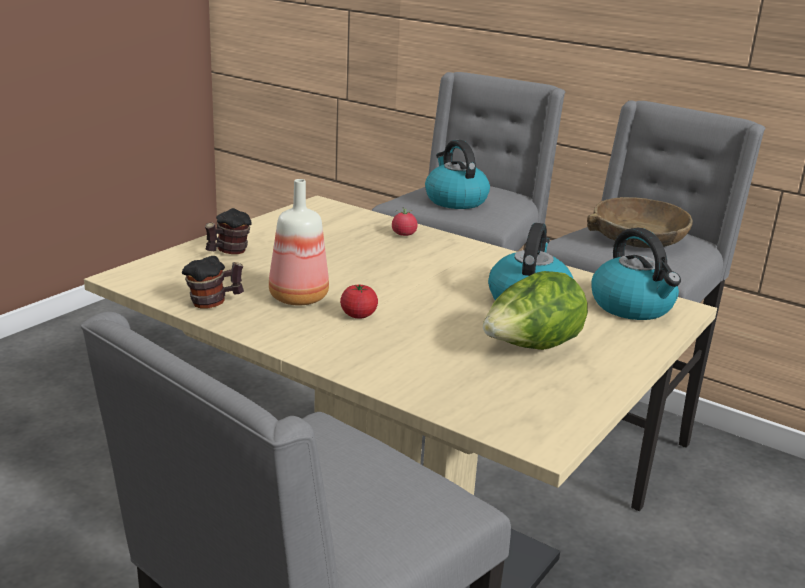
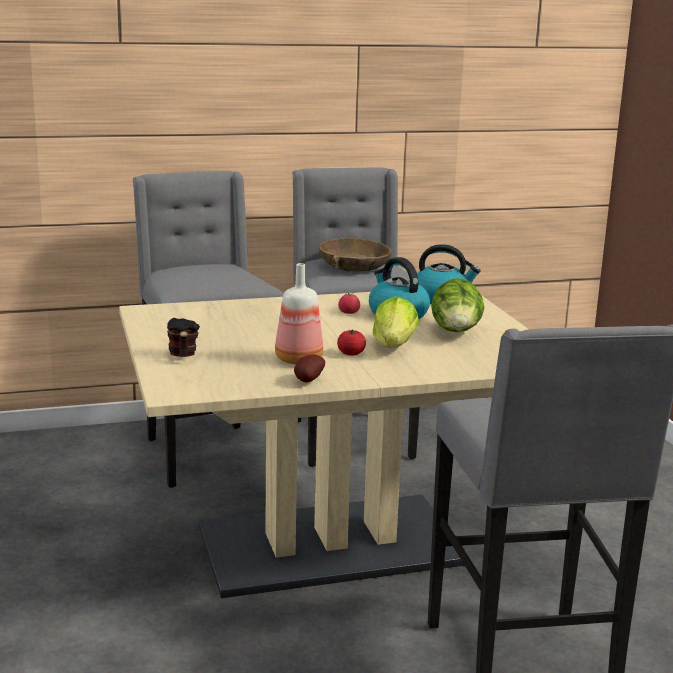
camera: 50 degrees left, 5 degrees down
mug [182,256,244,308] -> none
tomato [392,208,418,236] -> tomato moved to [338,291,360,314]
kettle [425,140,490,209] -> none
none -> potato [294,354,325,383]
none -> lettuce [373,296,419,348]

